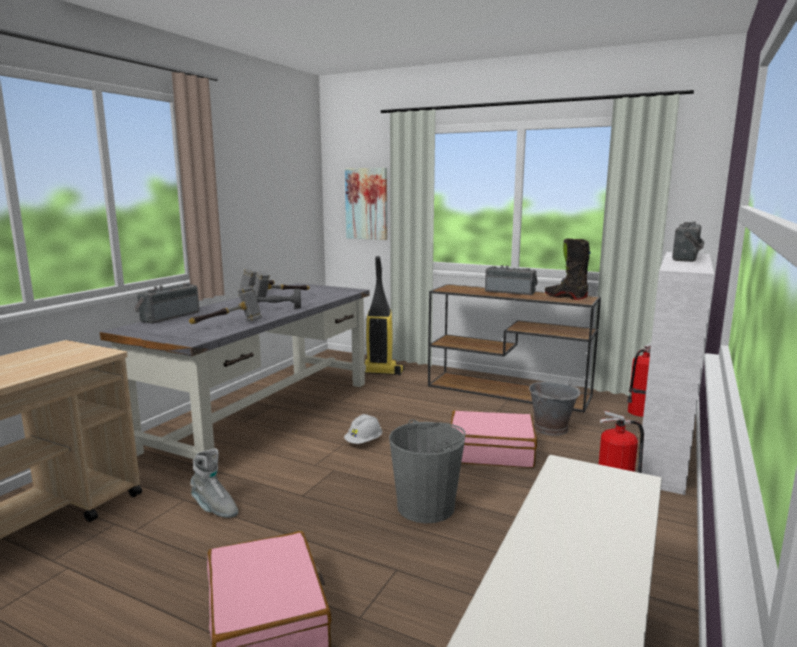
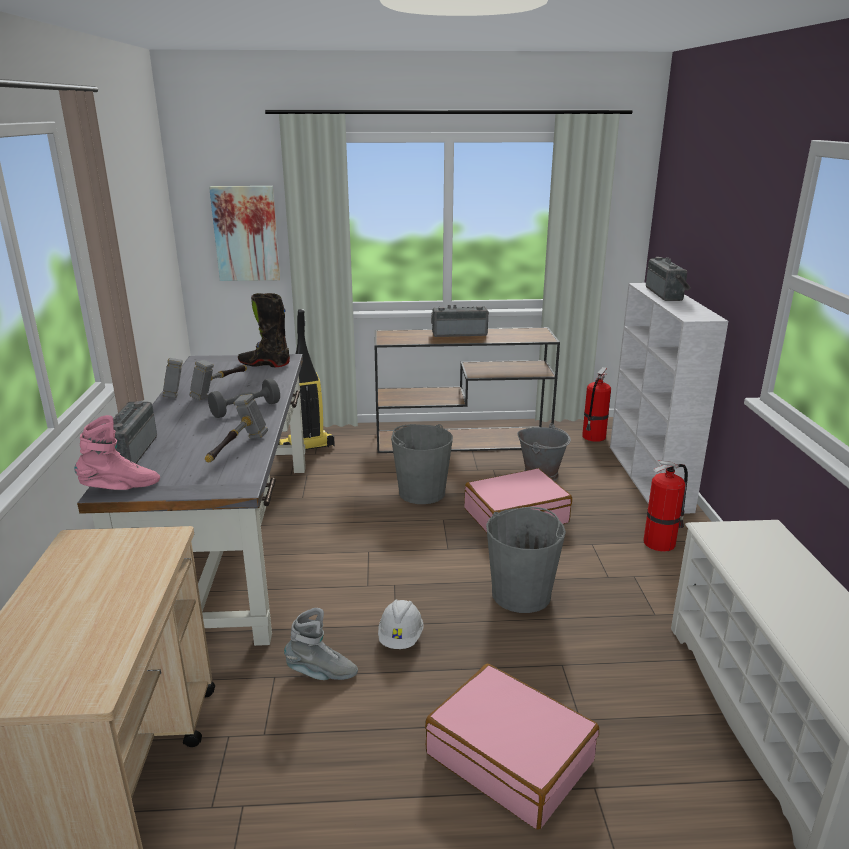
camera: 30 degrees left, 10 degrees up
white hard hat [344,414,382,444] -> white hard hat moved to [378,599,424,649]
black boot [545,239,591,300] -> black boot moved to [238,293,290,367]
none -> pink boot [74,415,160,490]
none -> grey bucket [391,424,453,504]

